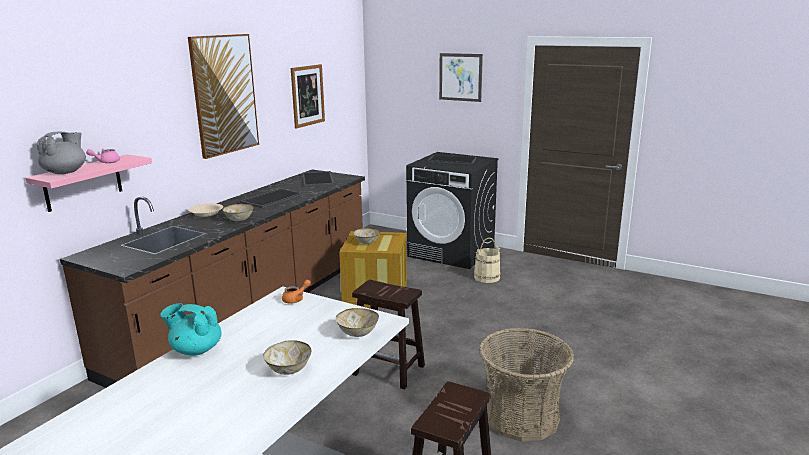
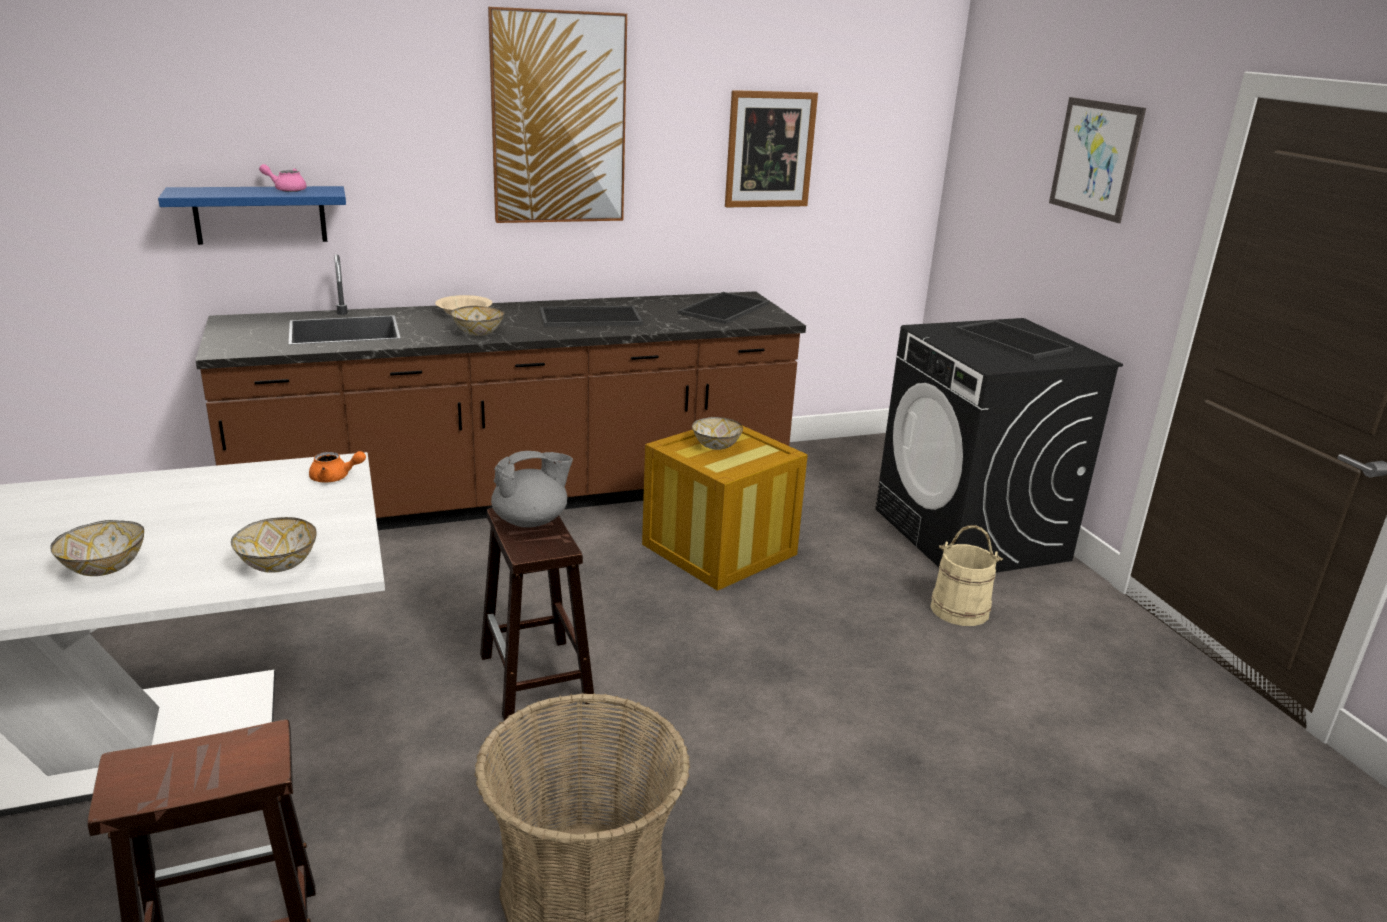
camera: 40 degrees right, 5 degrees up
pink shelf [25,154,152,212] -> blue shelf [158,186,346,245]
grey teapot [37,132,86,174] -> grey teapot moved to [491,451,573,528]
turquoise teapot [160,303,221,356] -> none

